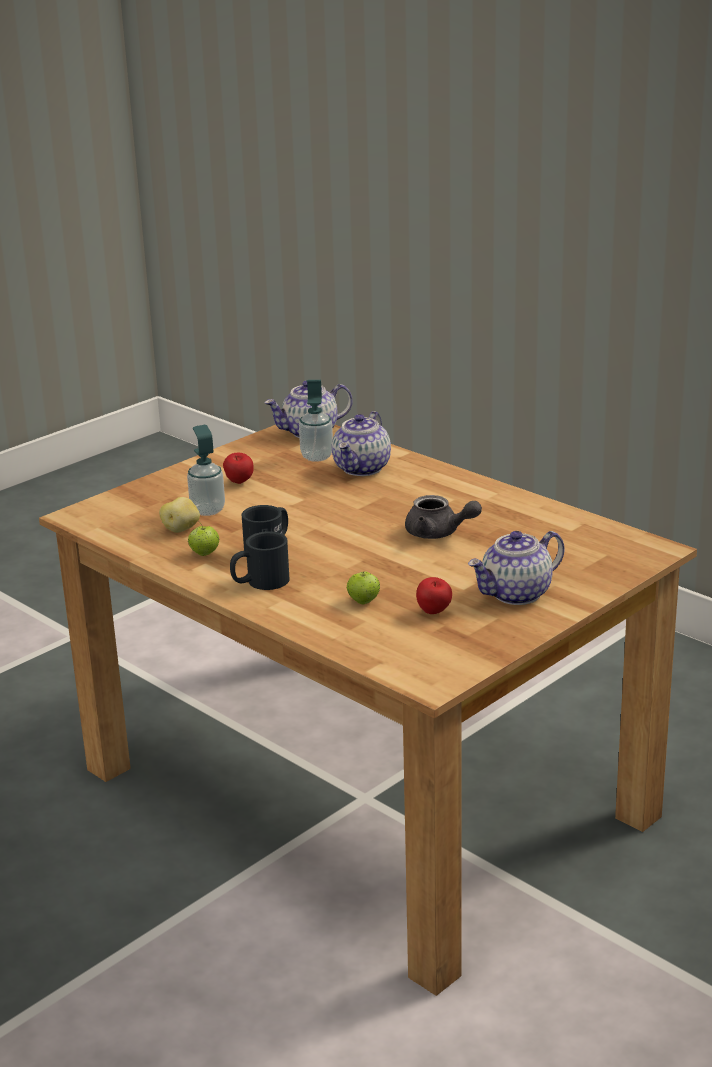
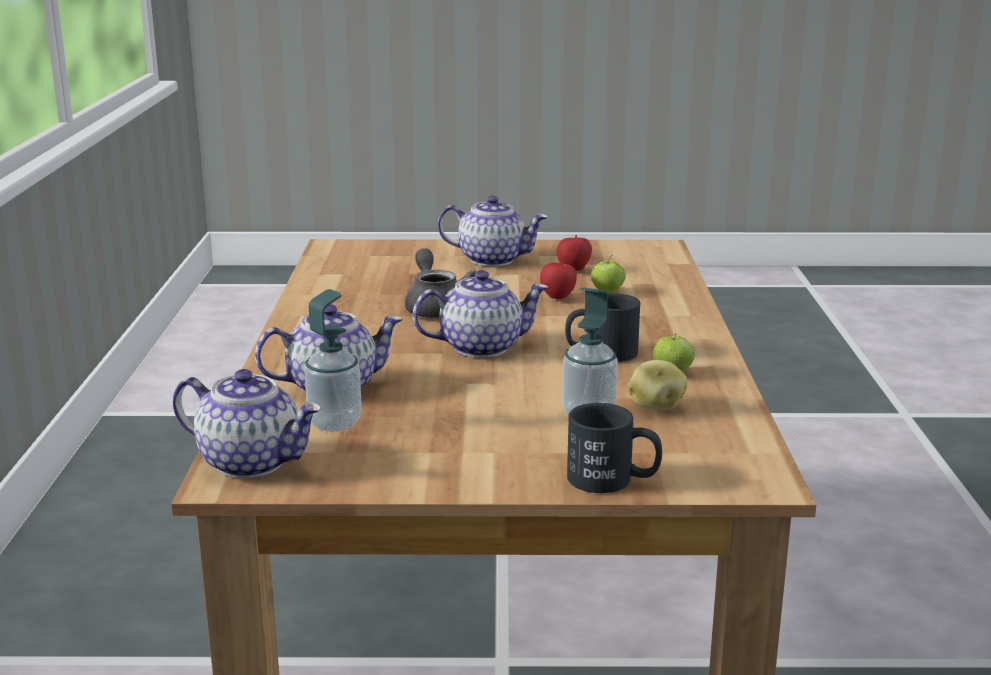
camera: 135 degrees left, 5 degrees down
apple [223,453,254,484] -> apple moved to [540,261,577,300]
black mug [230,531,289,590] -> black mug moved to [567,403,662,493]
none -> teapot [413,270,549,358]

